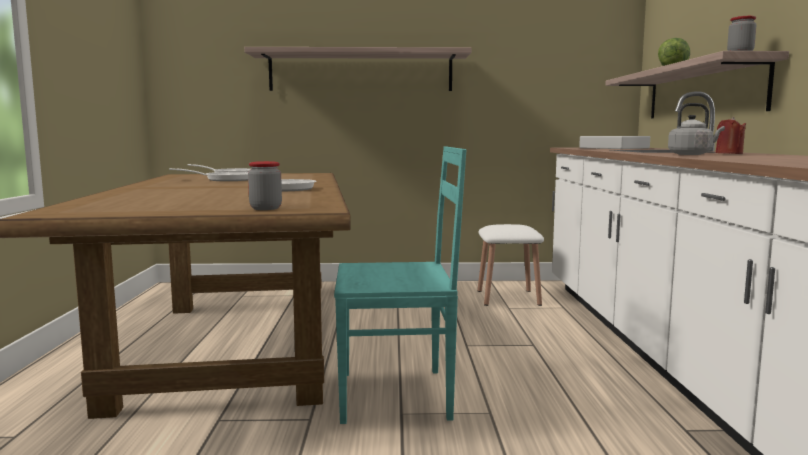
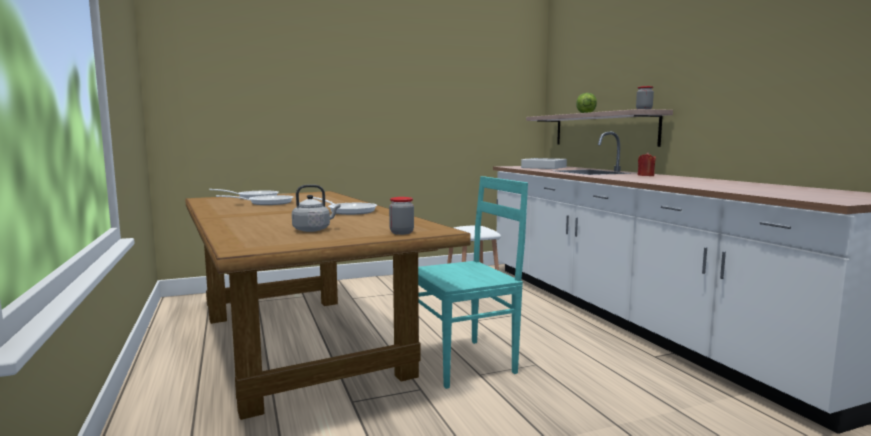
camera: 20 degrees left, 0 degrees up
shelf [244,47,472,91] -> none
grey kettle [668,103,725,155] -> grey kettle moved to [292,184,340,232]

